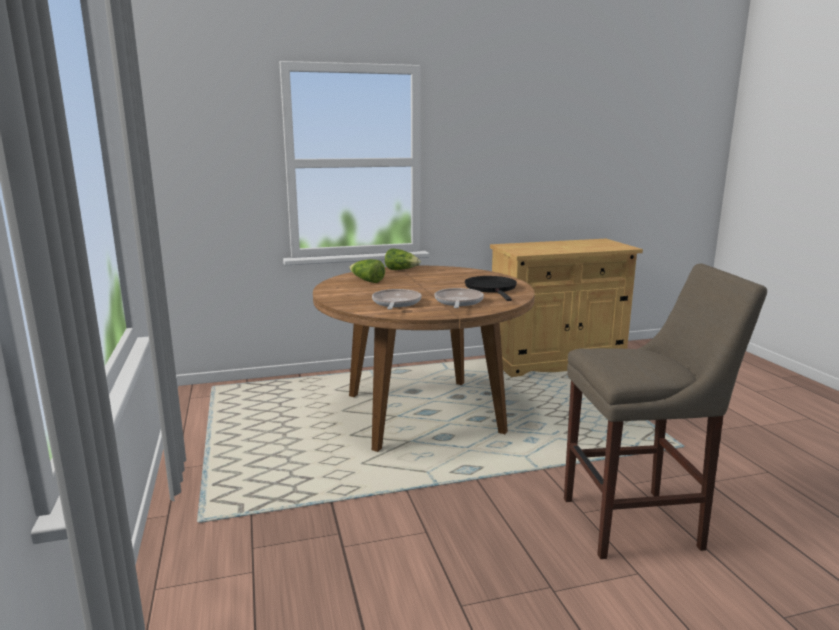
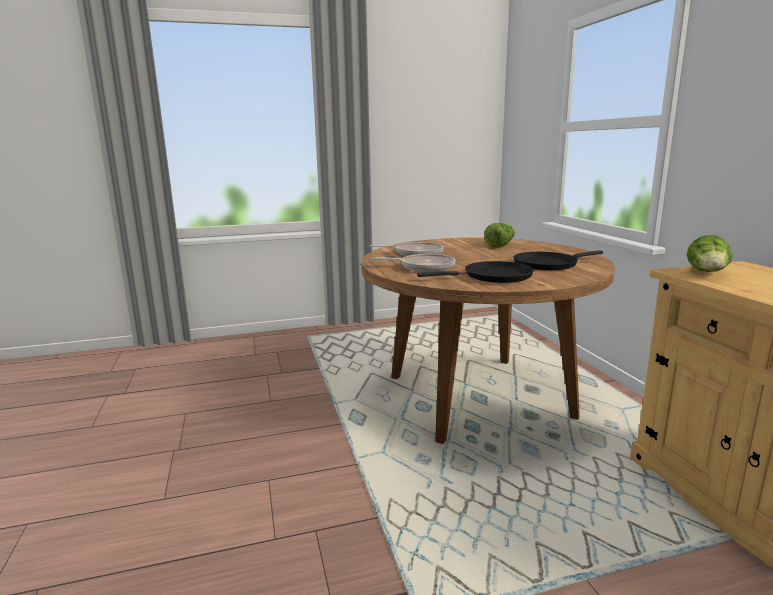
camera: 90 degrees right, 0 degrees up
lettuce [385,248,421,270] -> lettuce moved to [687,235,733,272]
beige stool [564,264,767,559] -> none
none -> black frying pan [513,250,603,270]

